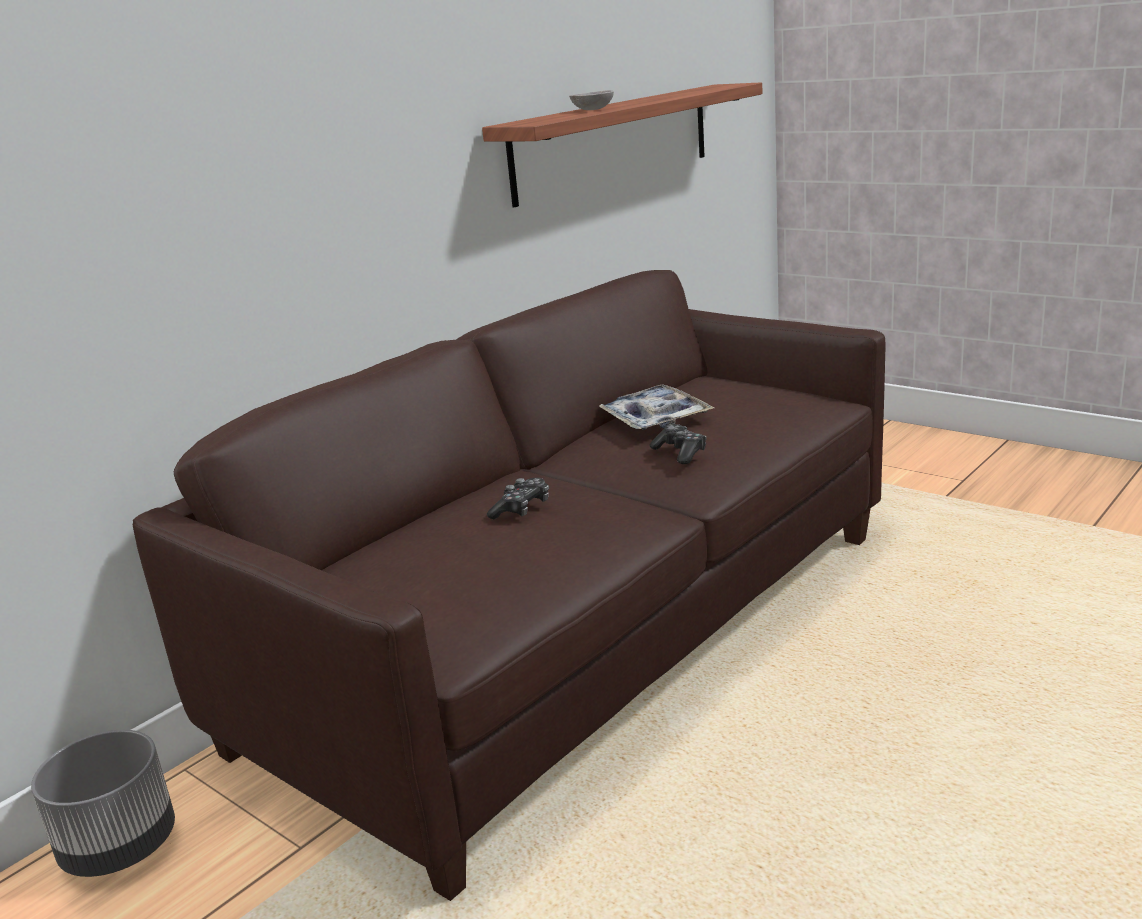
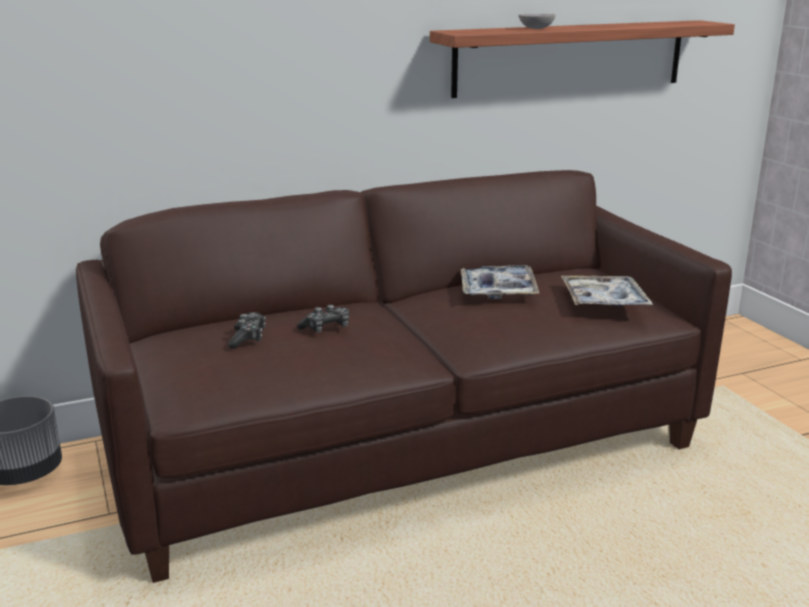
camera: 25 degrees right, 0 degrees up
game controller [649,424,707,464] -> game controller moved to [228,312,266,349]
none -> tray [561,276,653,307]

